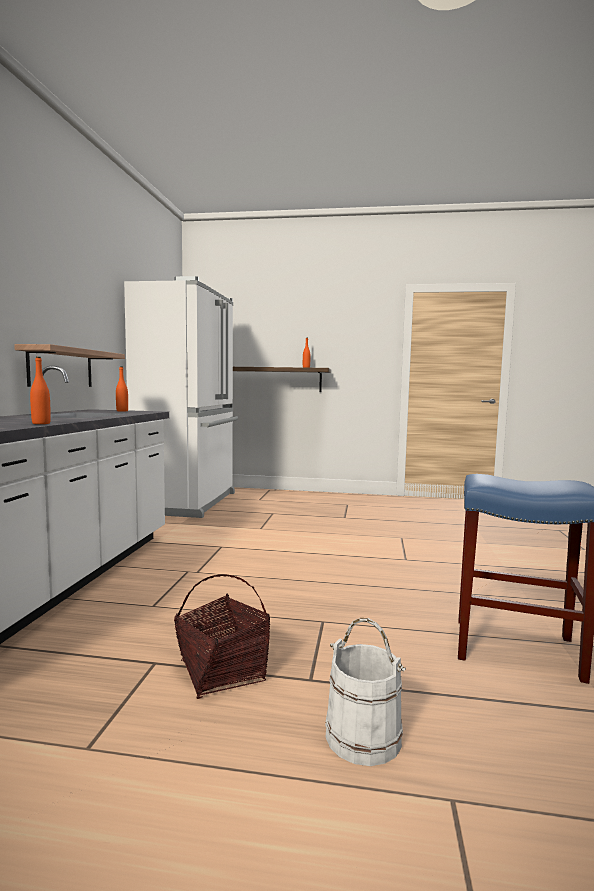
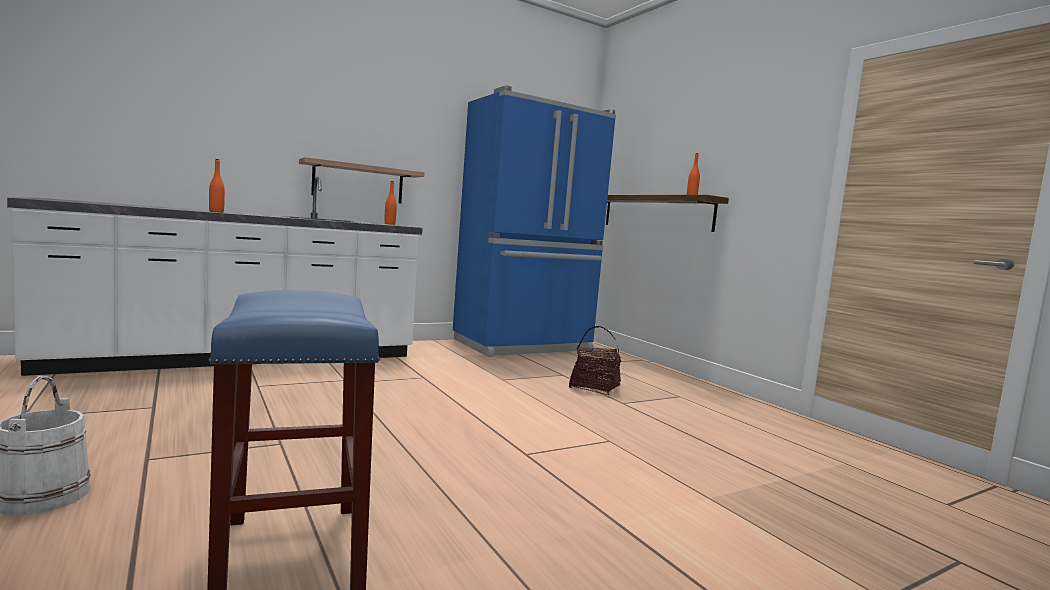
camera: 50 degrees right, 0 degrees up
white fridge [124,276,238,518] -> blue fridge [453,86,616,357]
basket [174,574,270,699] -> basket moved to [569,326,621,395]

